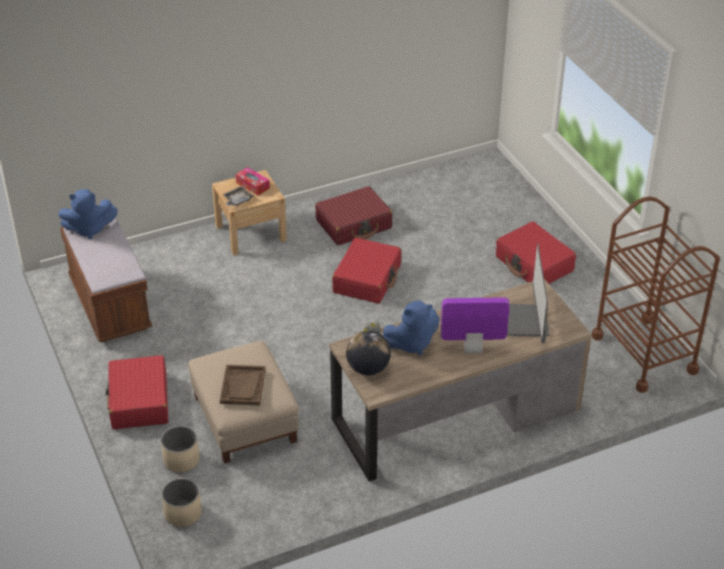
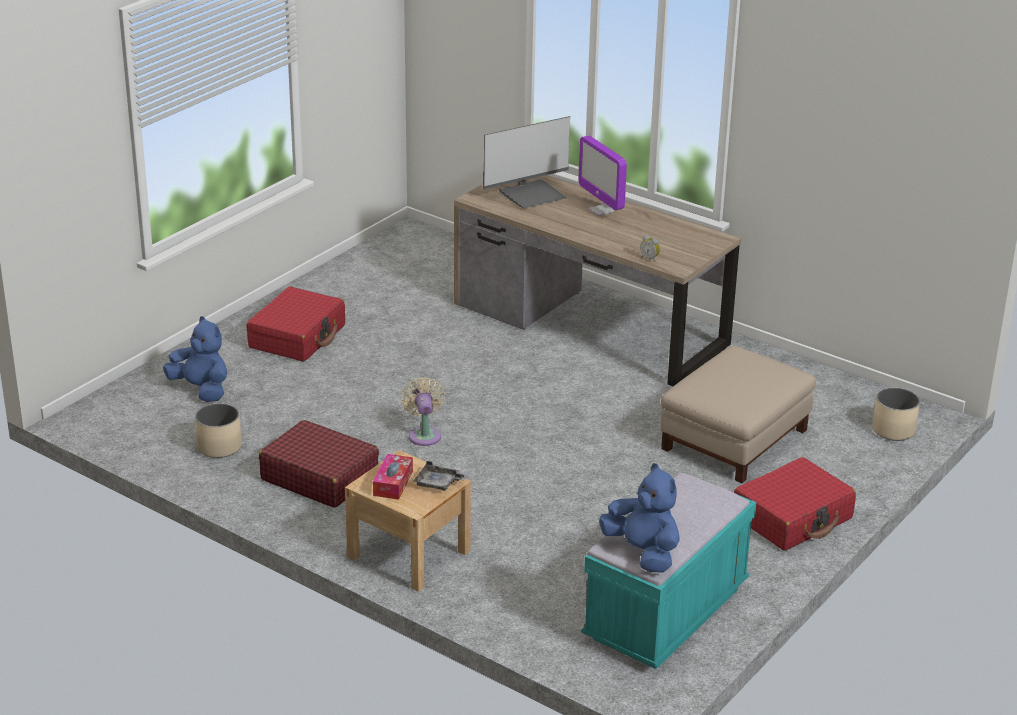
camera: 120 degrees left, 10 degrees down
brown bench [60,217,153,342] -> turquoise bench [581,473,756,669]
beige planter [161,426,200,473] -> beige planter moved to [195,403,242,458]
brown tray [220,365,266,406] -> none
red suitcase [332,238,401,304] -> beige fan [401,377,445,446]
globe [346,330,391,375] -> none
blue plush toy [383,300,440,355] -> blue plush toy moved to [163,316,227,402]
brown cart [592,196,720,393] -> none

